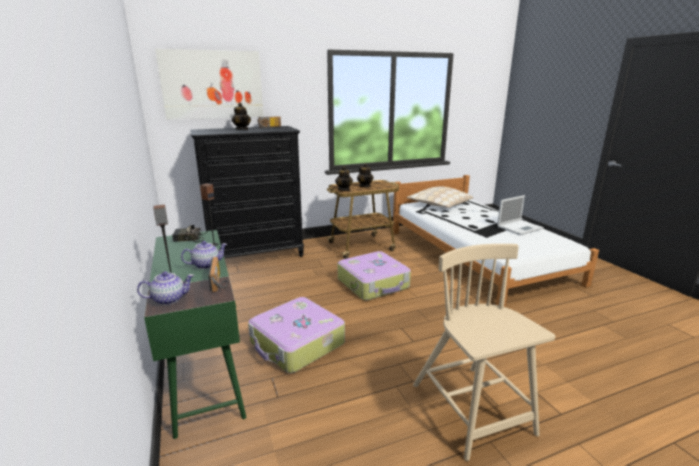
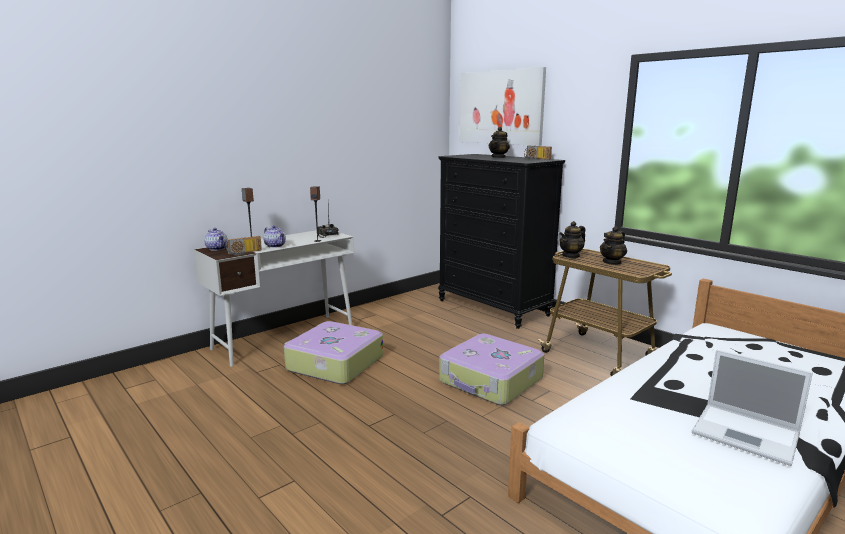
camera: 70 degrees right, 5 degrees down
green desk [144,230,246,439] -> white desk [194,230,354,366]
beige pillow [406,186,473,208] -> none
beige chair [413,244,555,461] -> none

